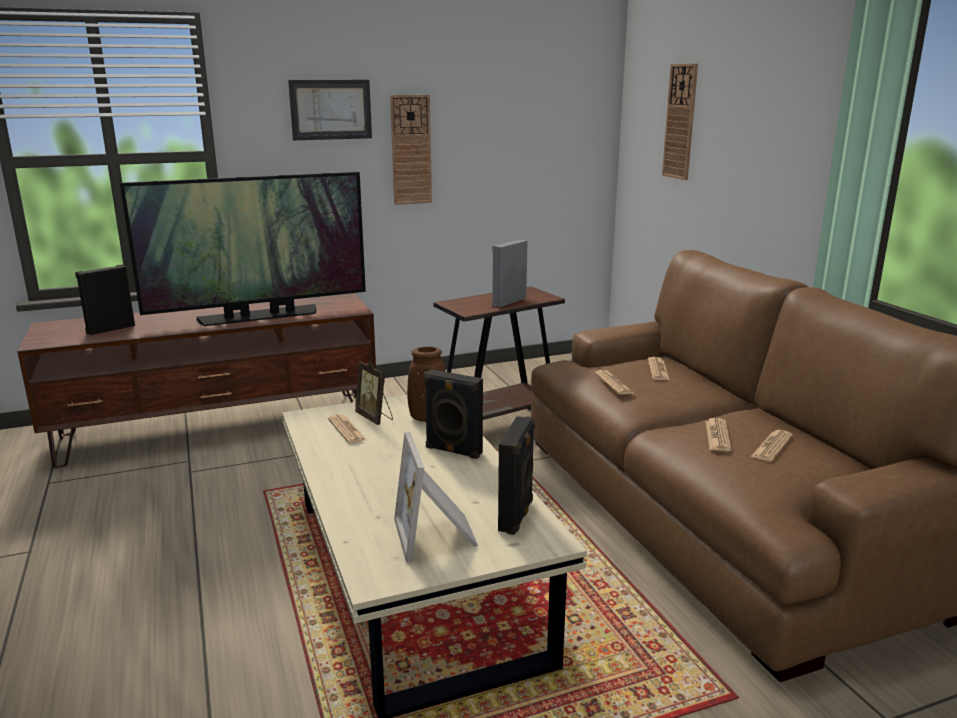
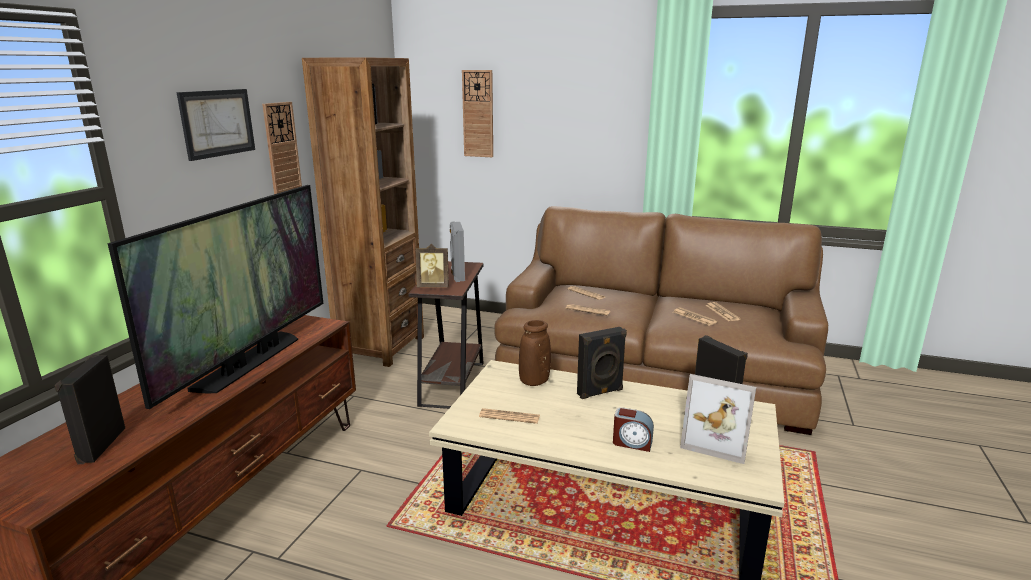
camera: 50 degrees left, 0 degrees up
picture frame [355,361,393,425] -> picture frame moved to [416,244,449,288]
none -> brown bookcase [302,57,424,367]
none -> alarm clock [613,407,654,452]

